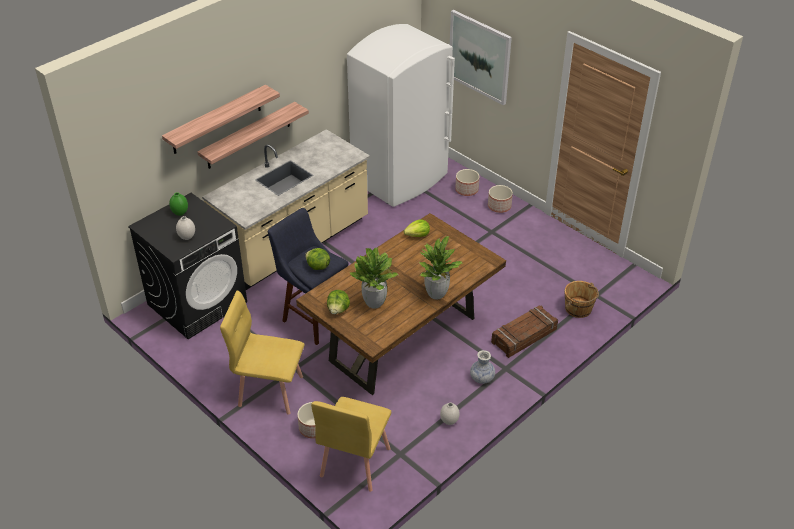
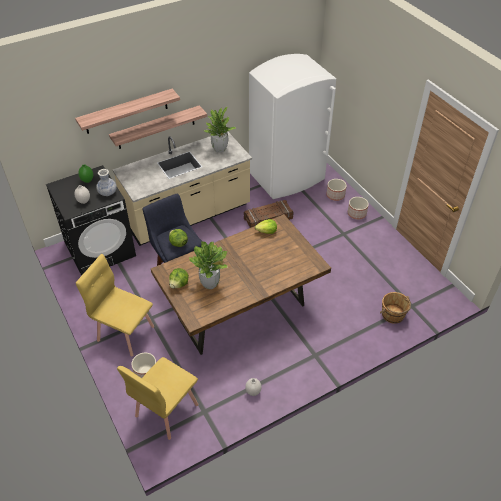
camera: 15 degrees right, 5 degrees up
potted plant [419,236,462,300] -> potted plant moved to [204,107,236,153]
picture [450,10,512,105] -> none
vase [470,350,495,384] -> vase moved to [96,169,117,196]
crate [491,305,558,358] -> crate moved to [244,200,294,228]

